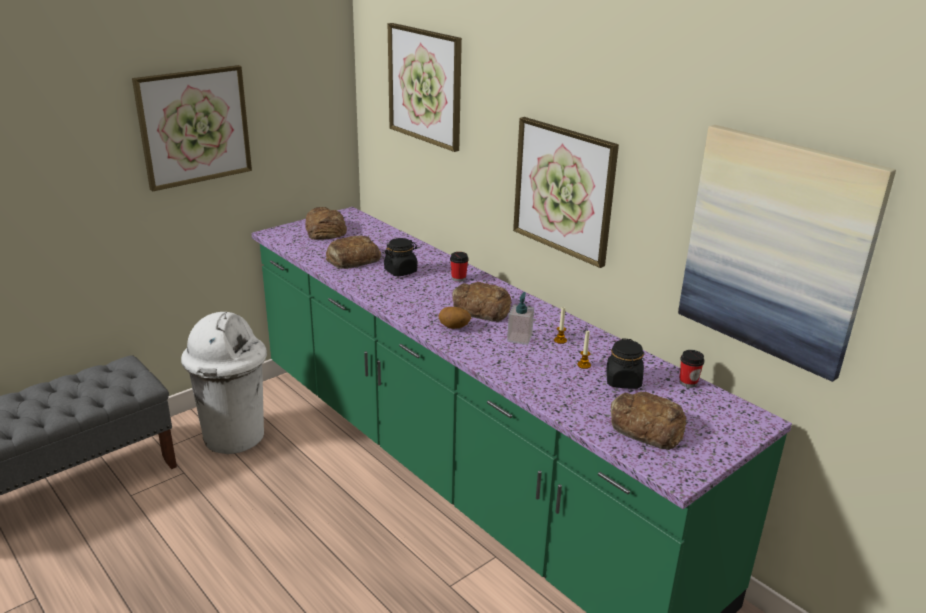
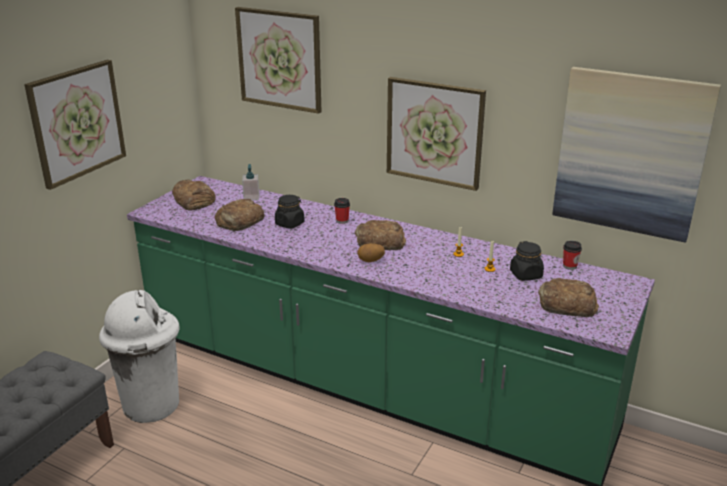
camera: 20 degrees left, 0 degrees up
soap dispenser [507,292,534,345] -> soap dispenser moved to [242,164,259,201]

